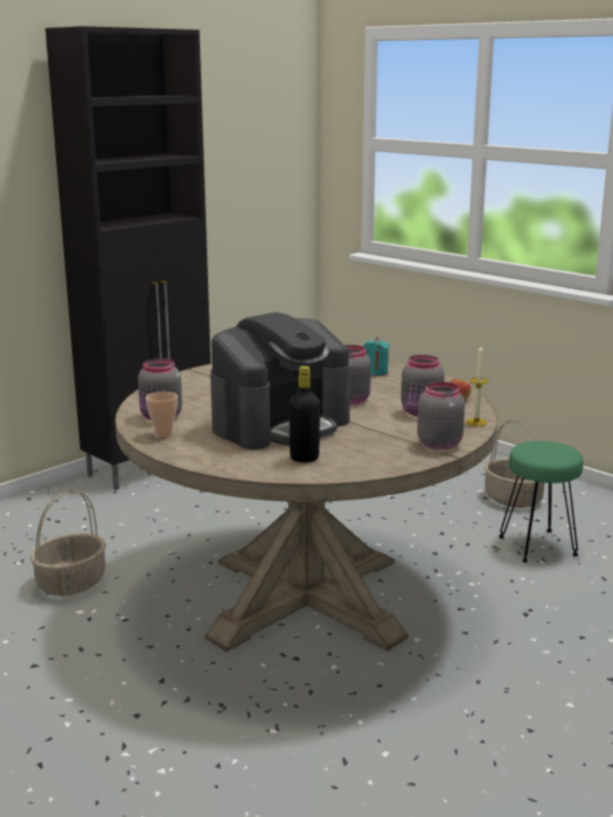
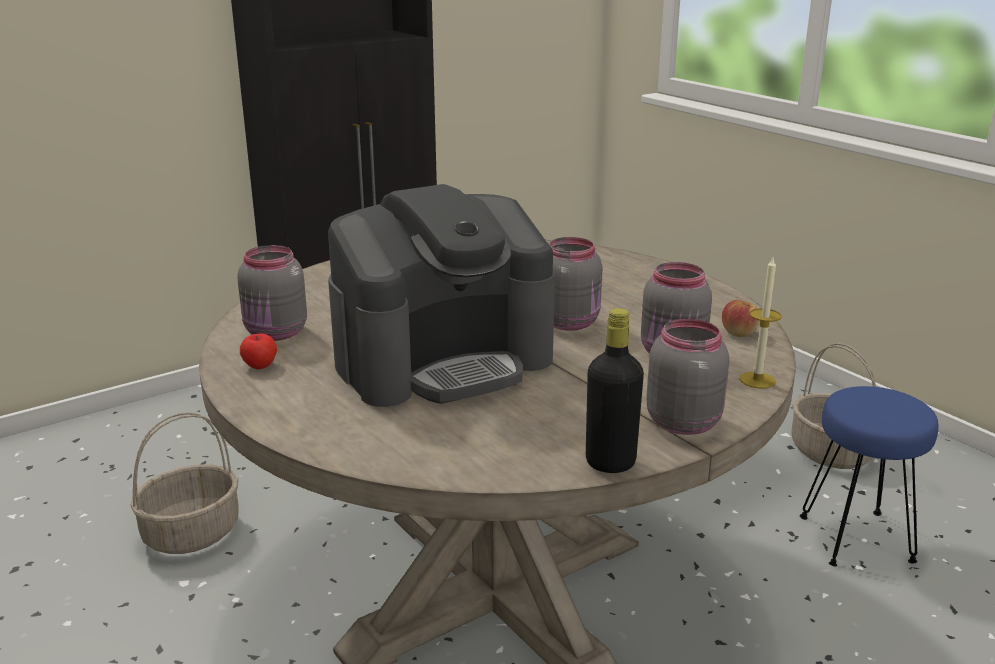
camera: 10 degrees right, 5 degrees up
cup [146,392,178,438] -> apple [240,334,277,369]
black bottle [289,366,320,462] -> black bottle moved to [586,308,644,473]
turquoise candle [363,337,390,376] -> none
green stool [499,441,583,562] -> blue stool [800,386,938,566]

